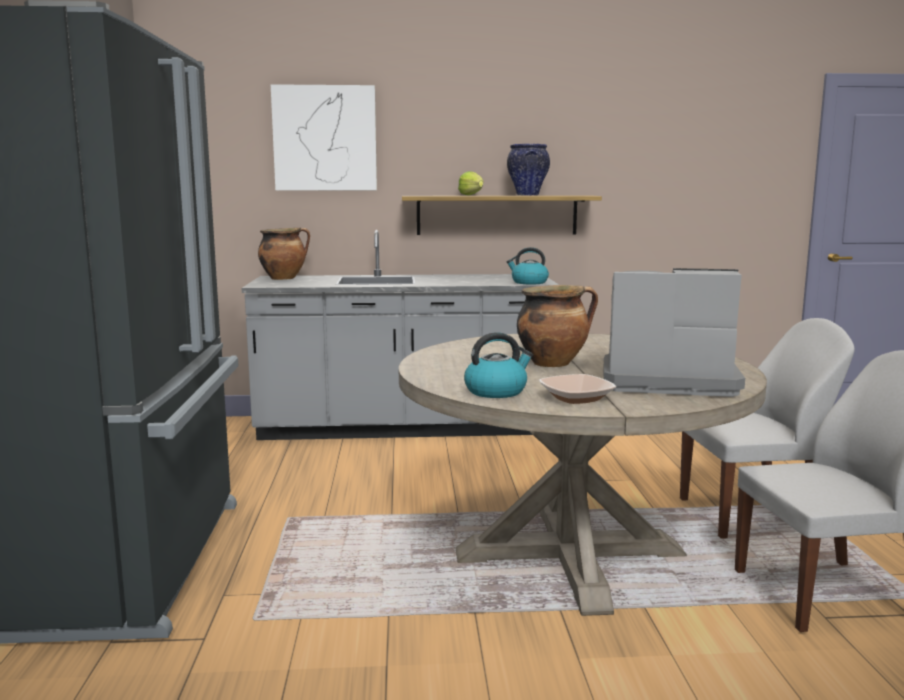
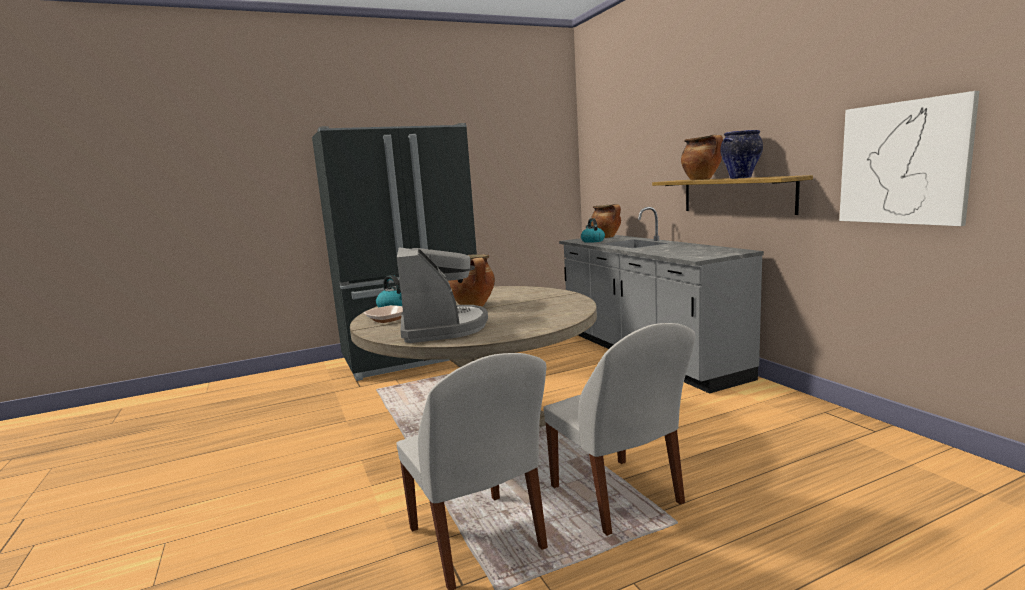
camera: 70 degrees right, 0 degrees up
picture [271,84,377,190] -> picture moved to [839,91,979,226]
lettuce [458,171,483,195] -> cooking pot [681,135,723,180]
kettle [507,247,549,284] -> kettle moved to [581,218,605,243]

